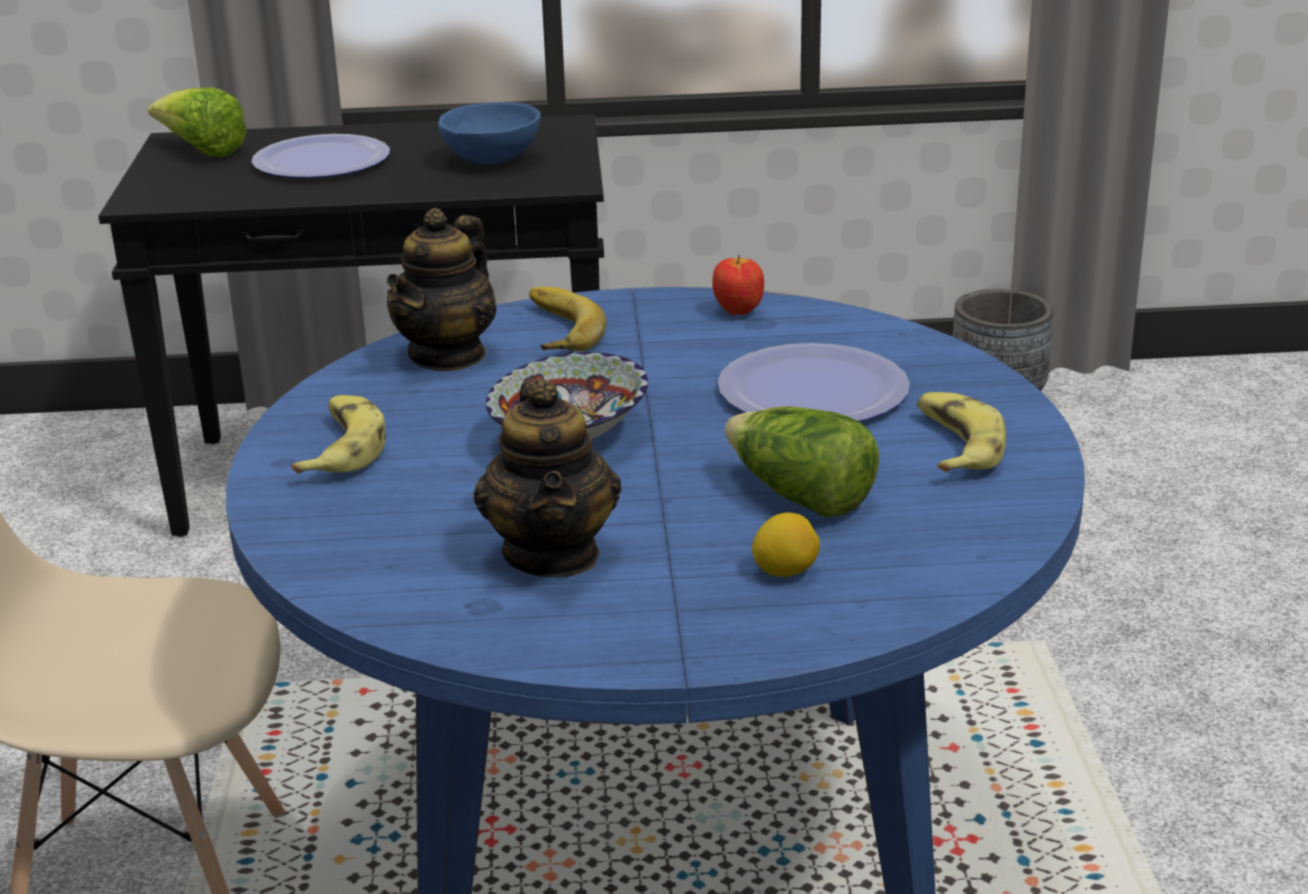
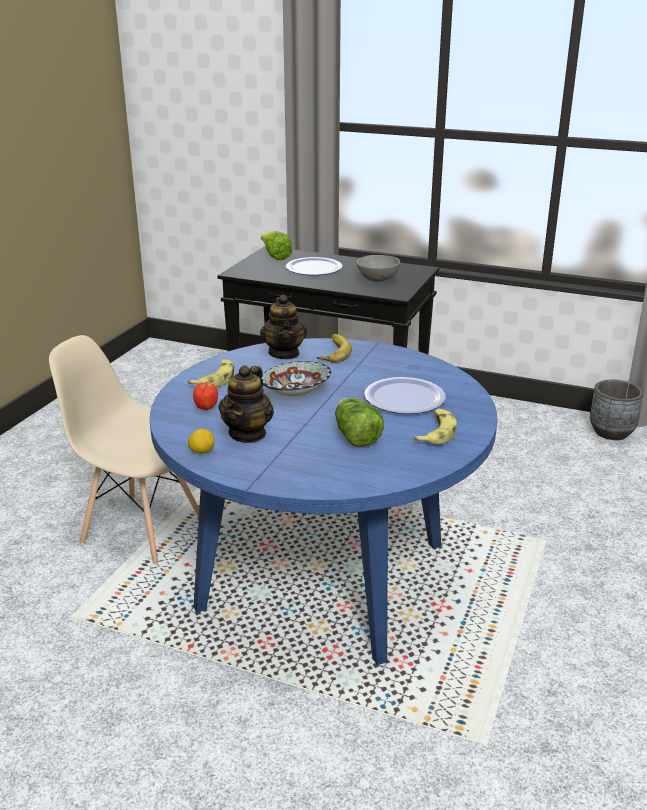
camera: 25 degrees right, 0 degrees up
teapot [387,208,497,371] -> teapot turned 60 degrees counterclockwise [260,295,307,359]
blue bowl [438,102,541,165] -> grey bowl [356,255,400,282]
apple [712,255,764,315] -> apple moved to [193,382,218,410]
lemon [752,513,820,577] -> lemon moved to [188,429,214,454]

